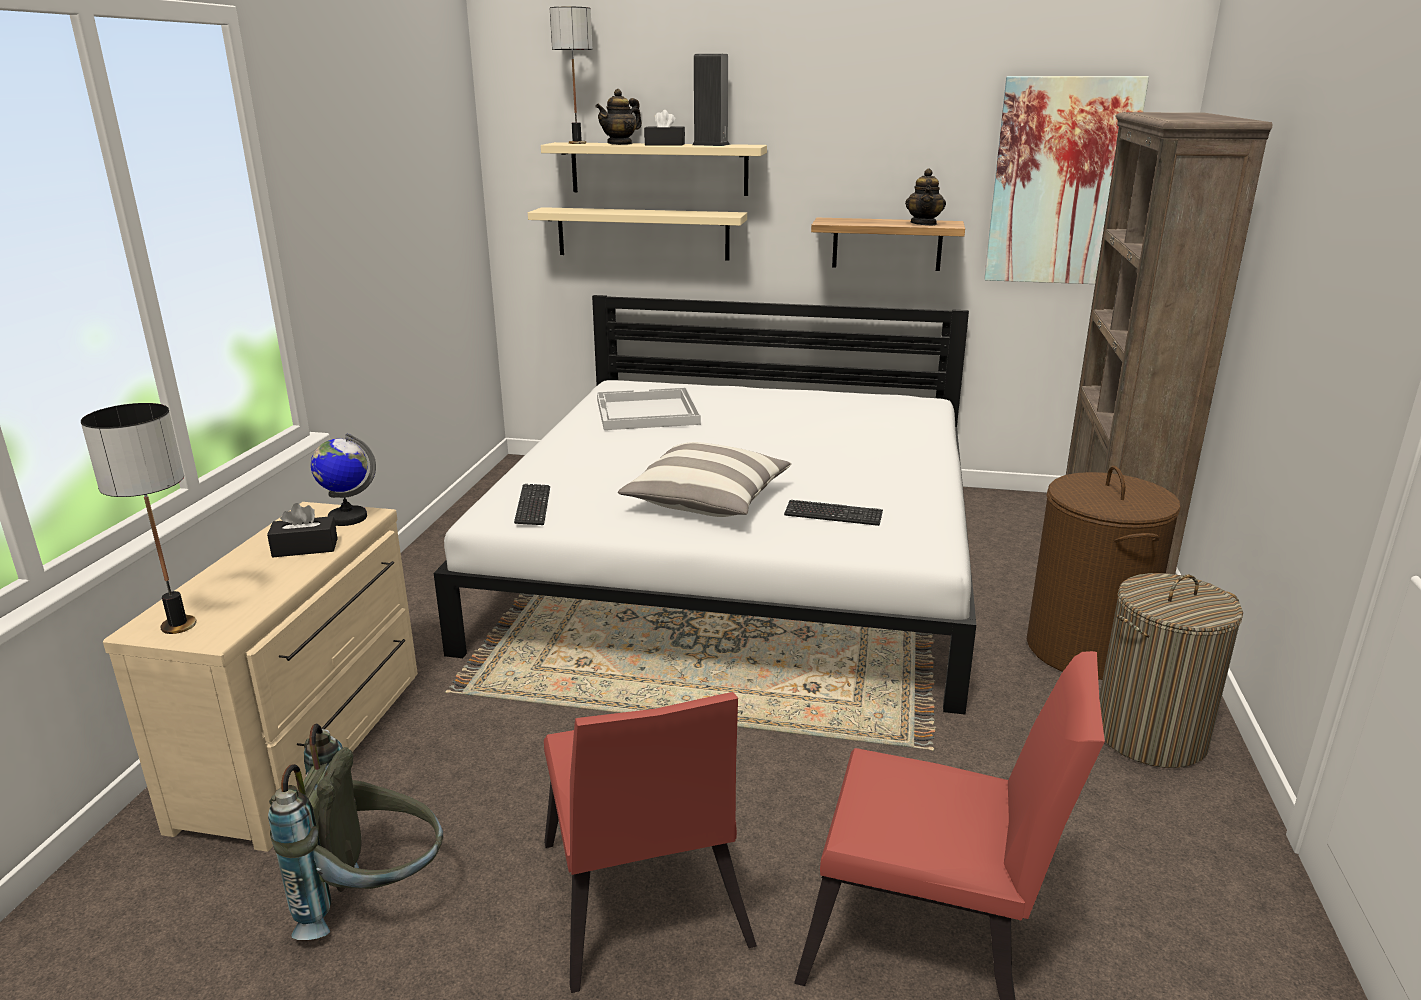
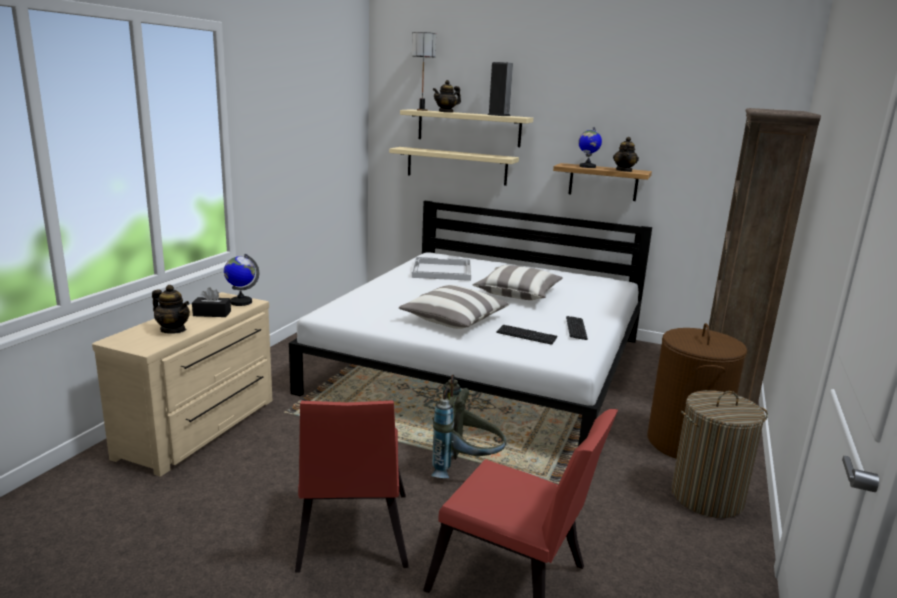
camera: 10 degrees right, 5 degrees down
table lamp [81,403,197,634] -> none
grey backpack [268,723,443,940] -> grey backpack moved to [431,375,506,478]
keyboard [514,484,550,525] -> keyboard moved to [566,316,588,340]
black tissue box [644,110,685,146] -> none
picture [984,76,1149,284] -> none
none -> teapot [152,285,190,334]
none -> pillow [473,265,563,300]
none -> globe [578,127,602,168]

